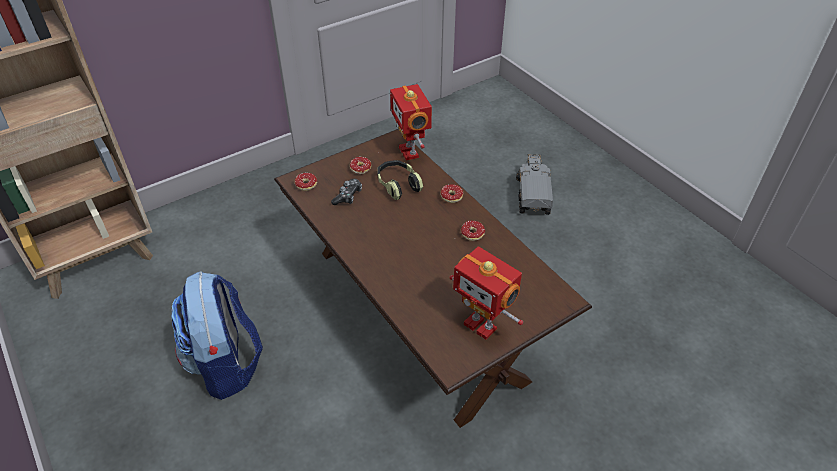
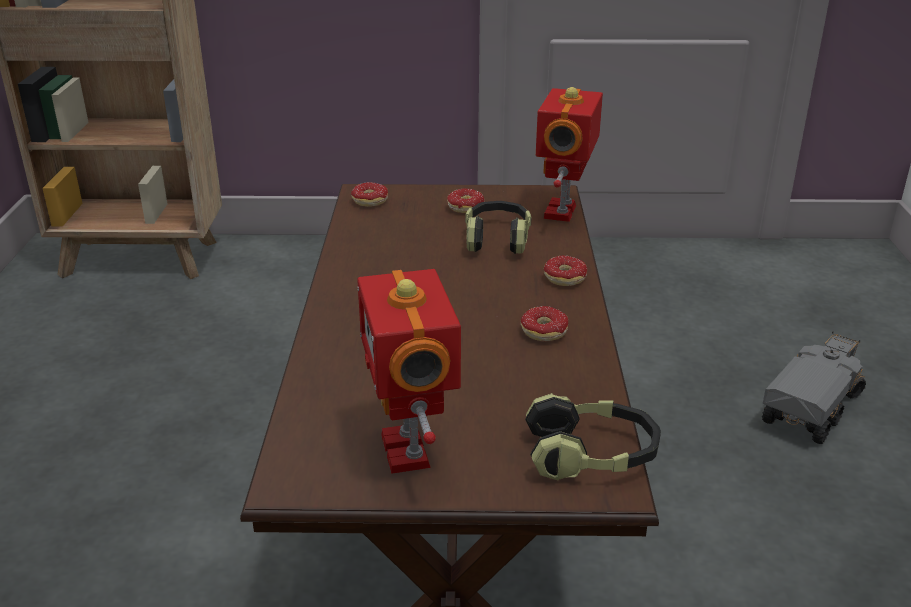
camera: 35 degrees right, 15 degrees down
backpack [171,271,263,400] -> none
game controller [331,179,362,205] -> none
none -> headphones [525,393,661,480]

